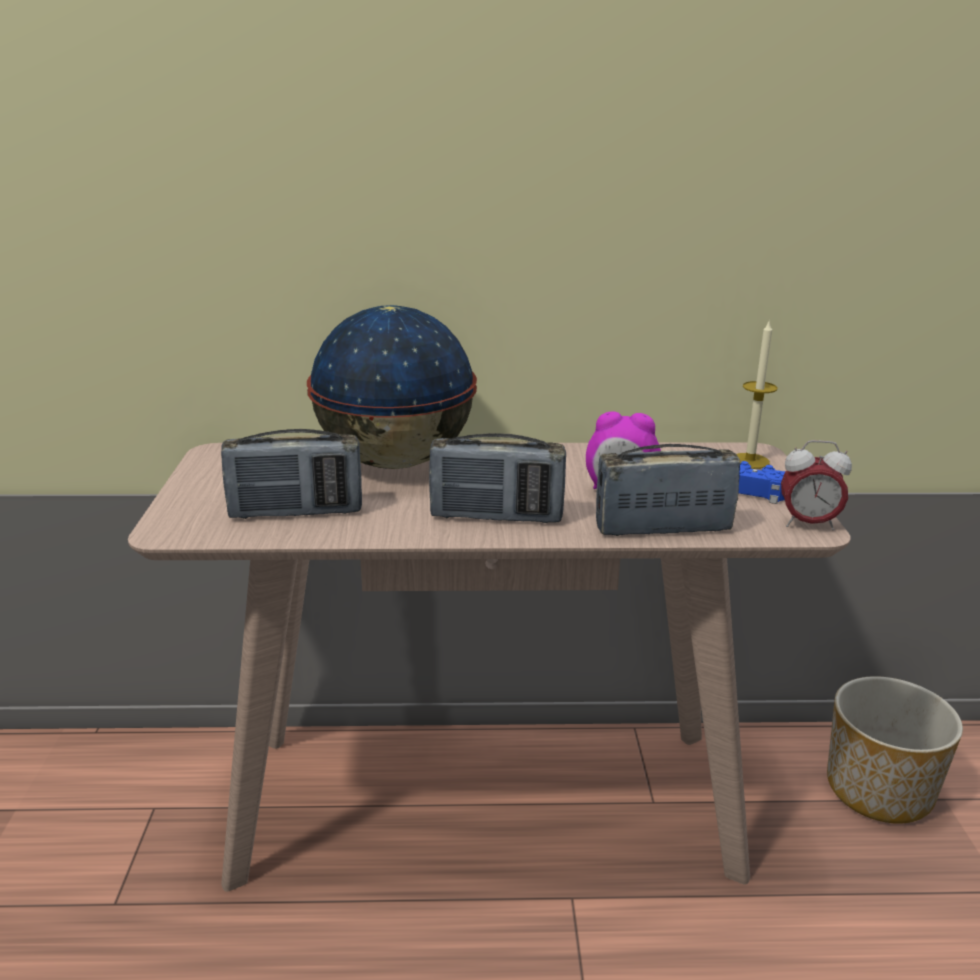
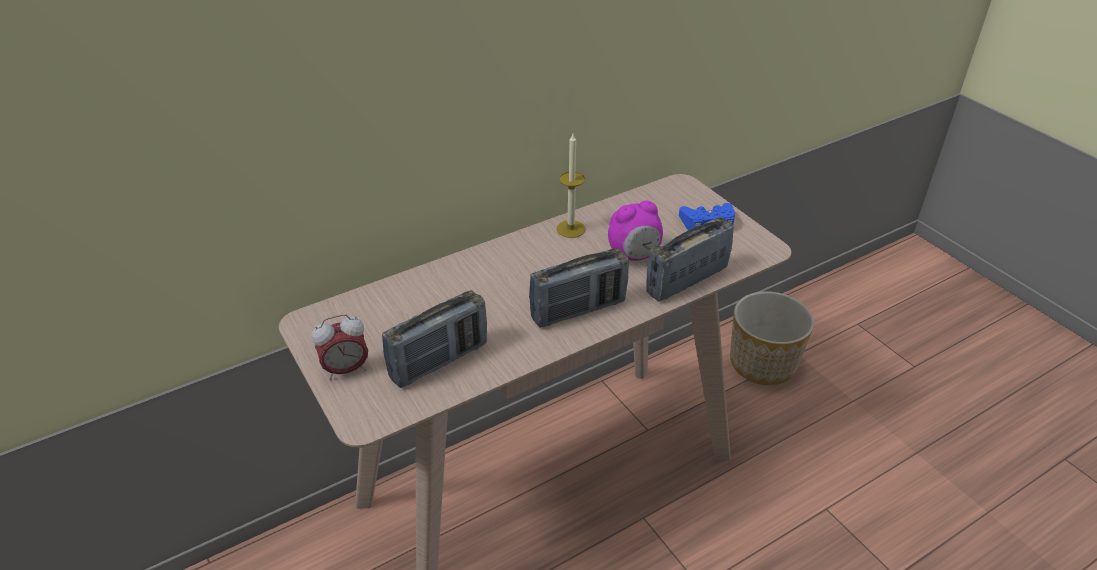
camera: 30 degrees left, 15 degrees up
globe [307,305,477,469] -> none
candle [736,319,777,469] -> candle moved to [556,134,586,238]
alarm clock [781,440,852,531] -> alarm clock moved to [312,314,368,380]

